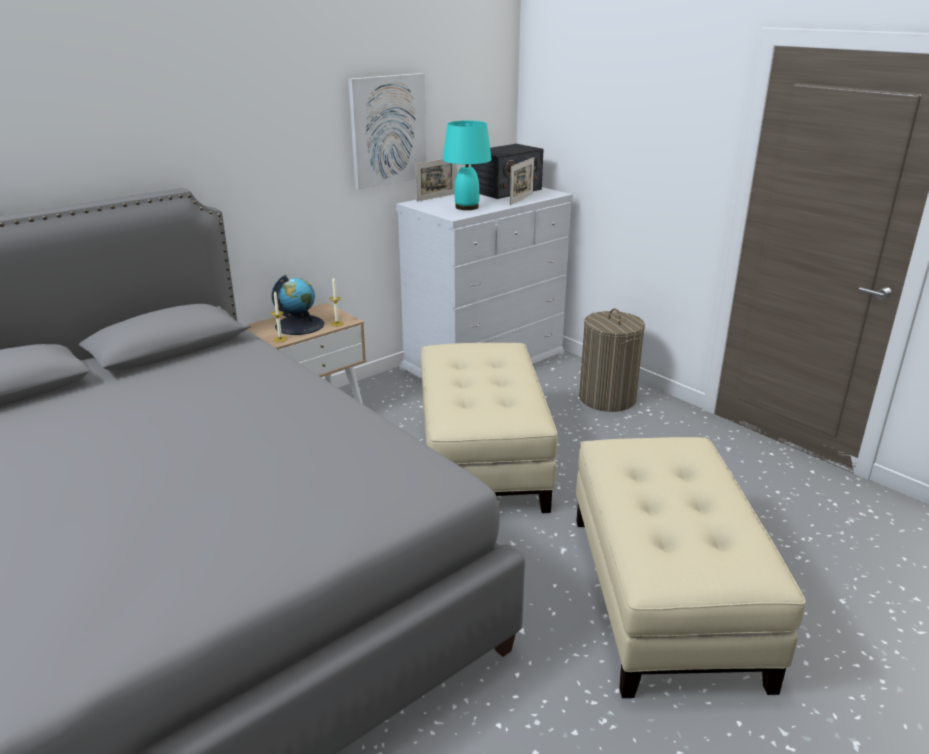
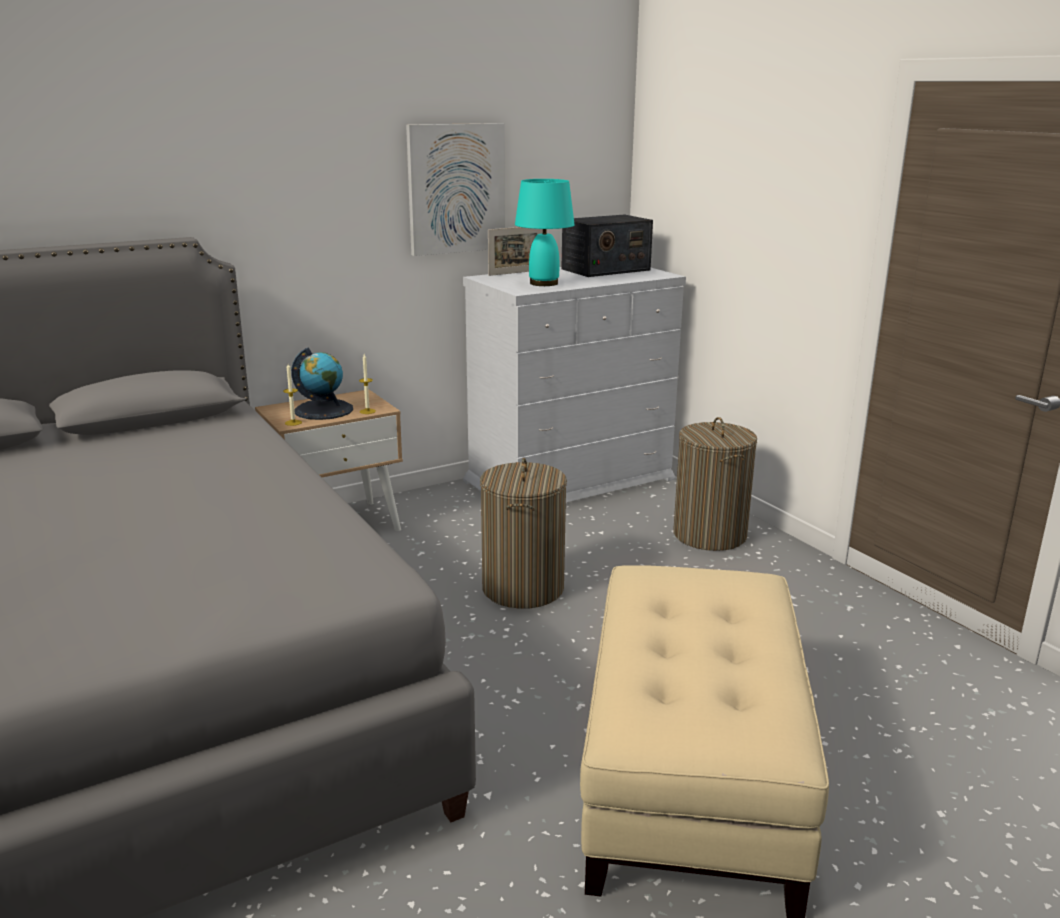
camera: 10 degrees right, 5 degrees down
beige ottoman [421,343,558,513] -> laundry basket [480,458,567,609]
picture frame [510,157,534,205] -> none

